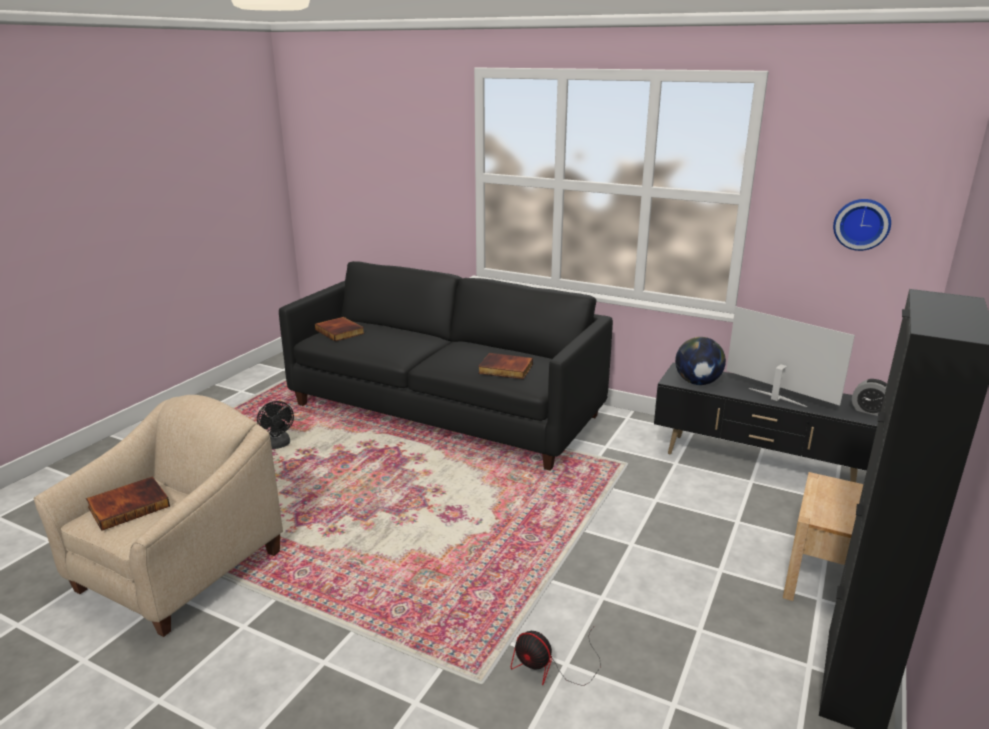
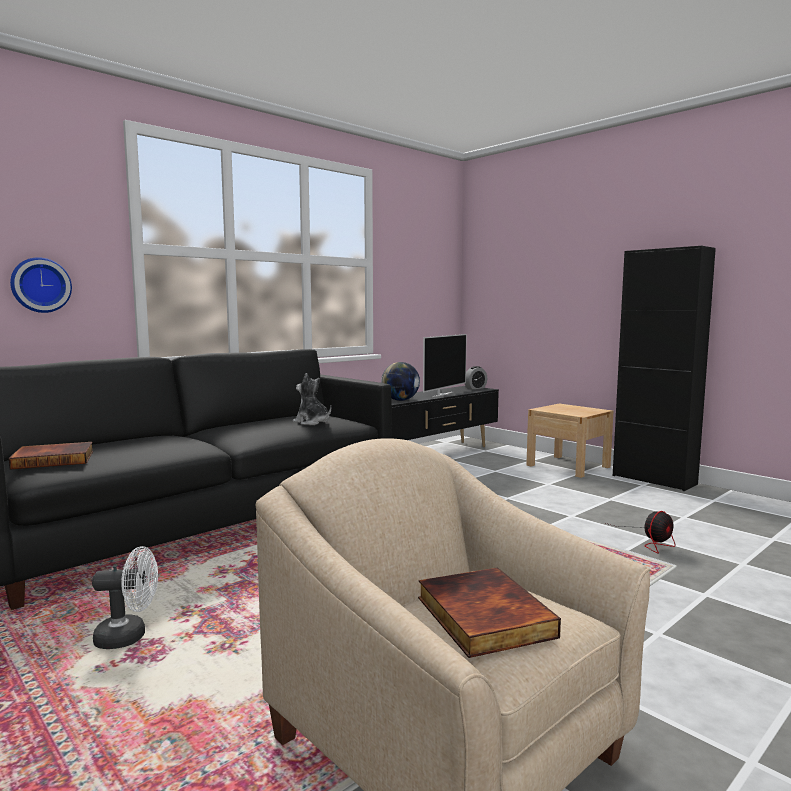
camera: 70 degrees left, 15 degrees down
black fan [257,401,294,449] -> white fan [92,546,158,649]
book [478,353,533,379] -> plush toy [293,373,331,425]
television [726,306,855,407] -> television turned 150 degrees clockwise [423,334,467,397]
wall clock [833,199,891,251] -> wall clock moved to [10,257,72,313]

